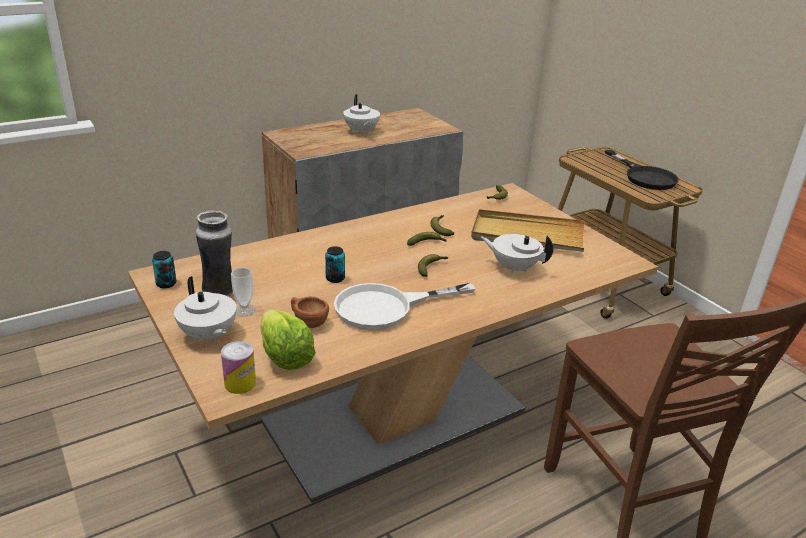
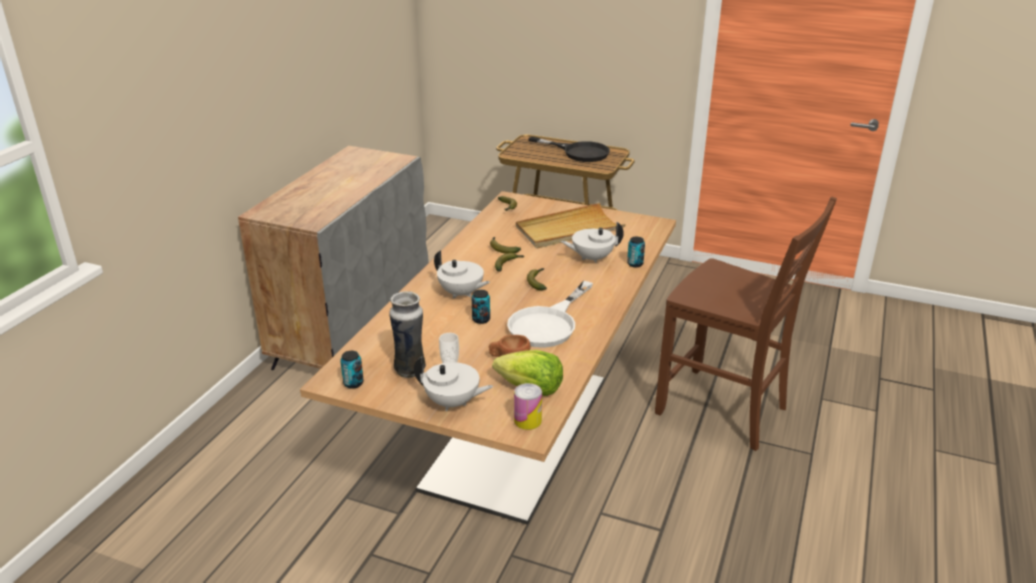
camera: 35 degrees left, 0 degrees up
white teapot [343,94,380,135] -> white teapot moved to [434,250,490,299]
none -> can [627,237,645,267]

